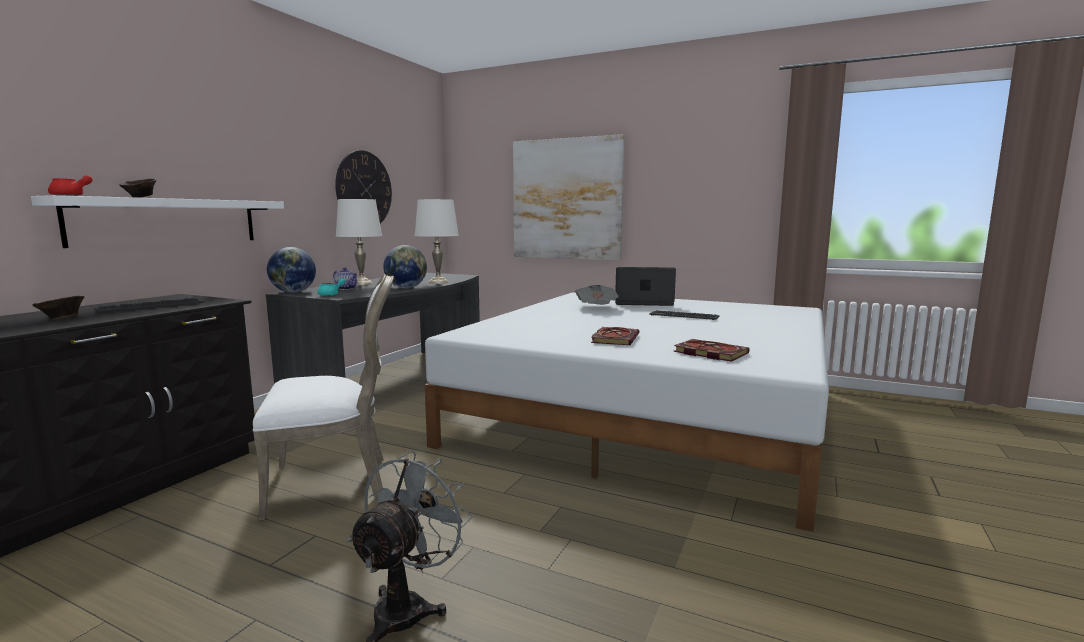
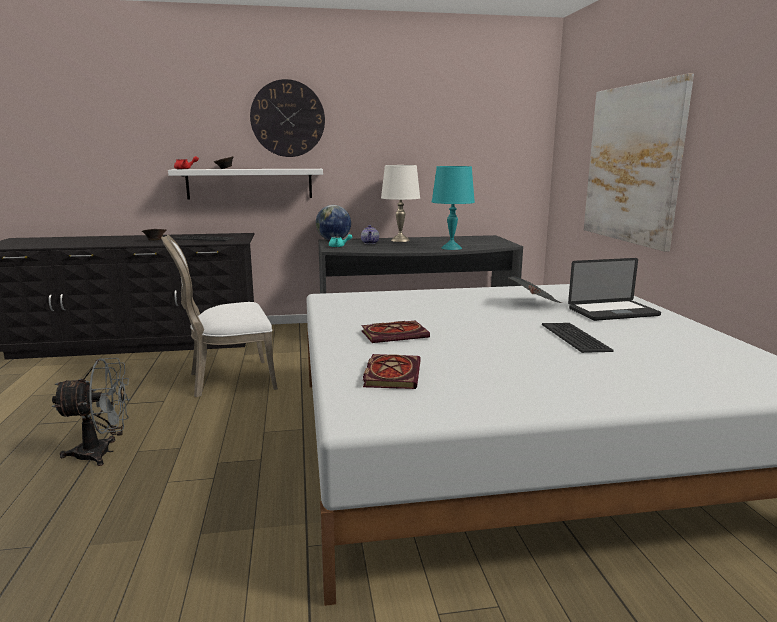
camera: 55 degrees right, 5 degrees up
white chair [253,274,394,521] -> white chair turned 120 degrees clockwise [161,235,278,397]
wall clock [335,150,392,223] -> wall clock moved to [250,79,325,157]
globe [383,245,427,288] -> none
white table lamp [415,199,459,284] -> turquoise table lamp [432,166,475,250]
laptop [615,267,676,306] -> laptop turned 105 degrees clockwise [568,258,661,321]

